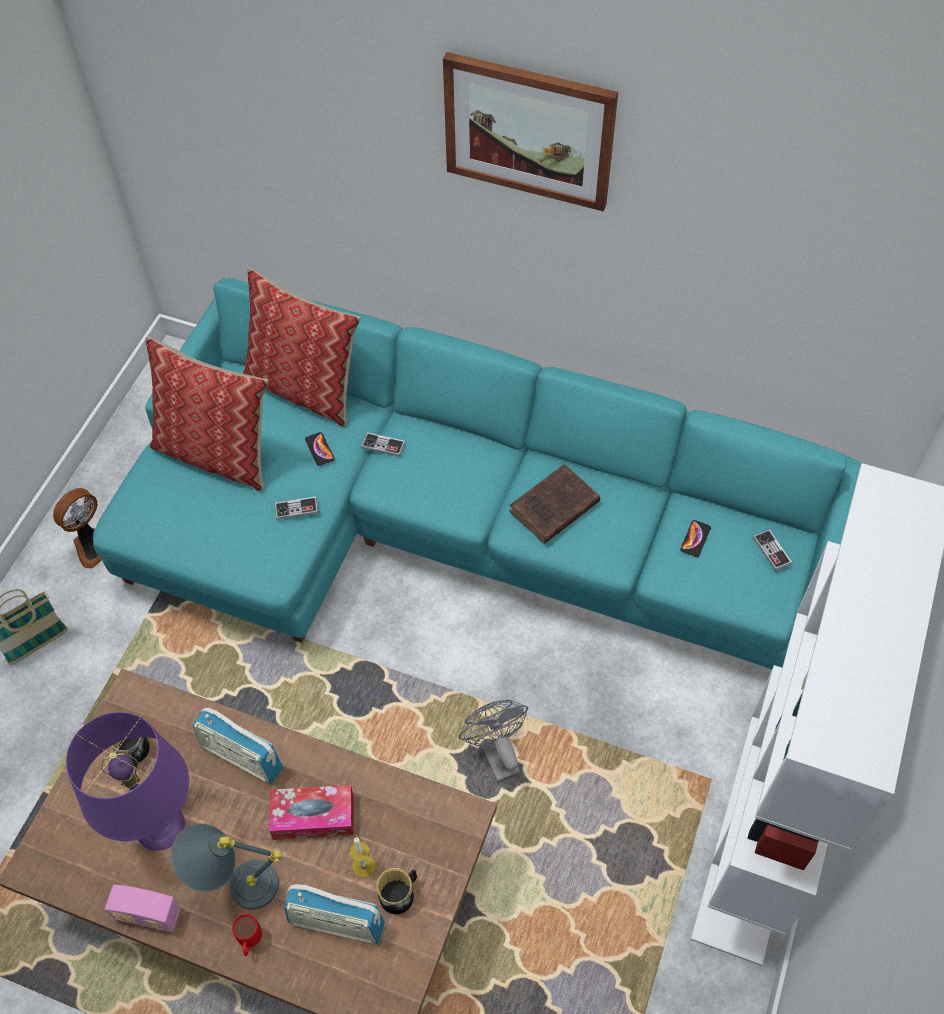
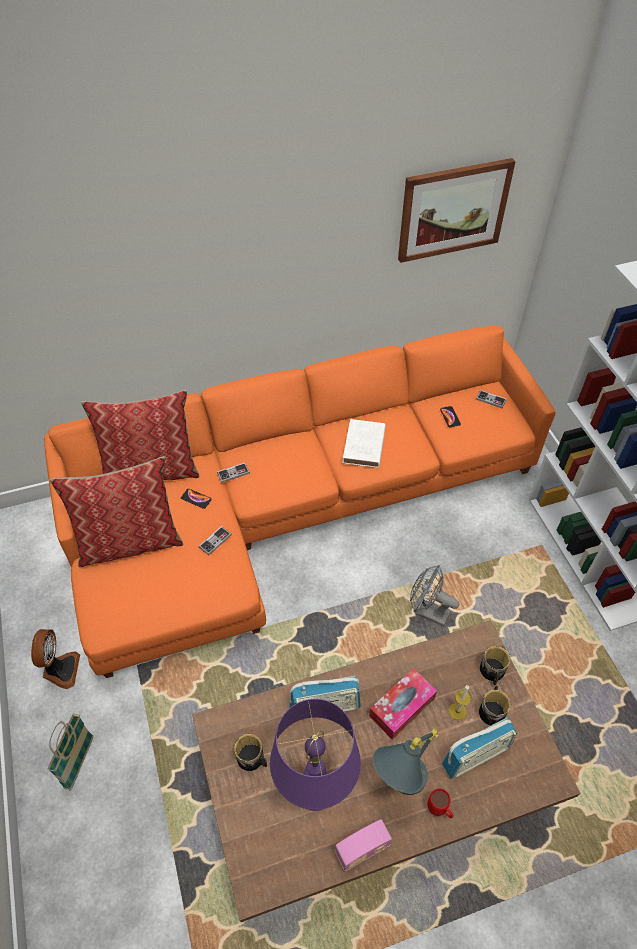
camera: 40 degrees left, 5 degrees down
turquoise sofa [93,278,862,670] -> orange sofa [44,325,556,678]
picture [443,52,618,211] -> picture moved to [398,158,516,263]
brown book [510,464,600,544] -> white book [342,419,386,468]
none -> mug [480,646,510,685]

